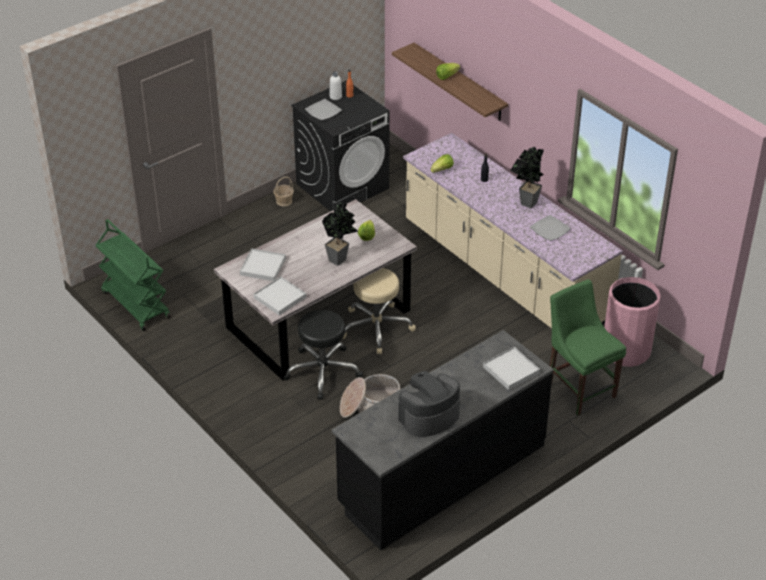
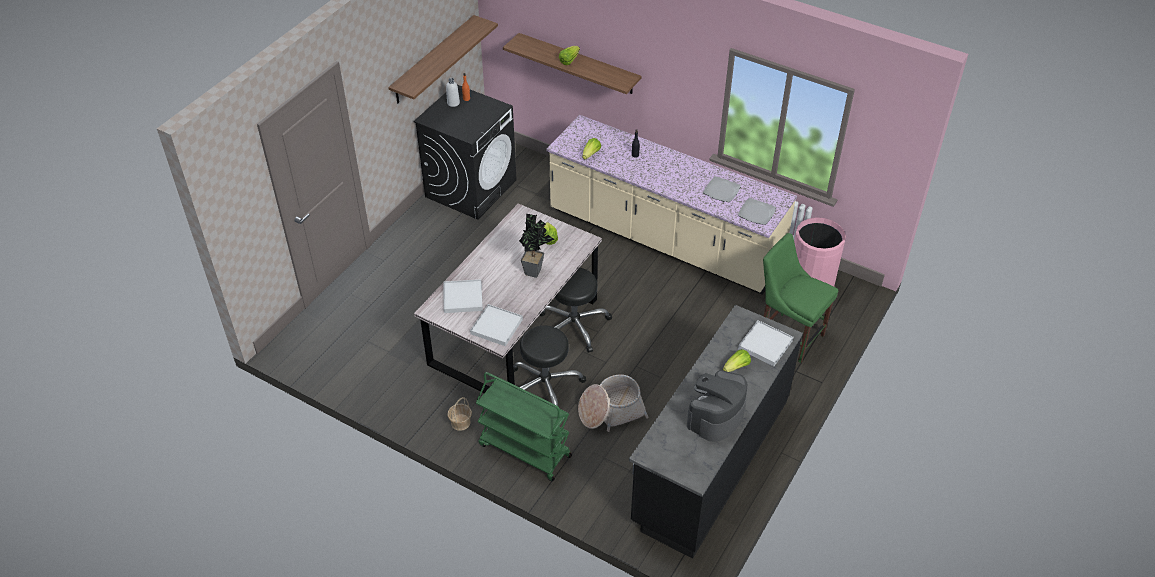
camera: 20 degrees left, 5 degrees up
green cart [95,219,171,331] -> green cart moved to [476,372,572,481]
basket [274,177,294,206] -> basket moved to [447,397,472,431]
plate [305,99,342,120] -> plate moved to [738,198,776,225]
beige stool [343,268,416,354] -> black stool [540,268,612,353]
potted plant [510,147,544,208] -> none
none -> shelf [388,15,498,103]
none -> lettuce [723,349,751,372]

